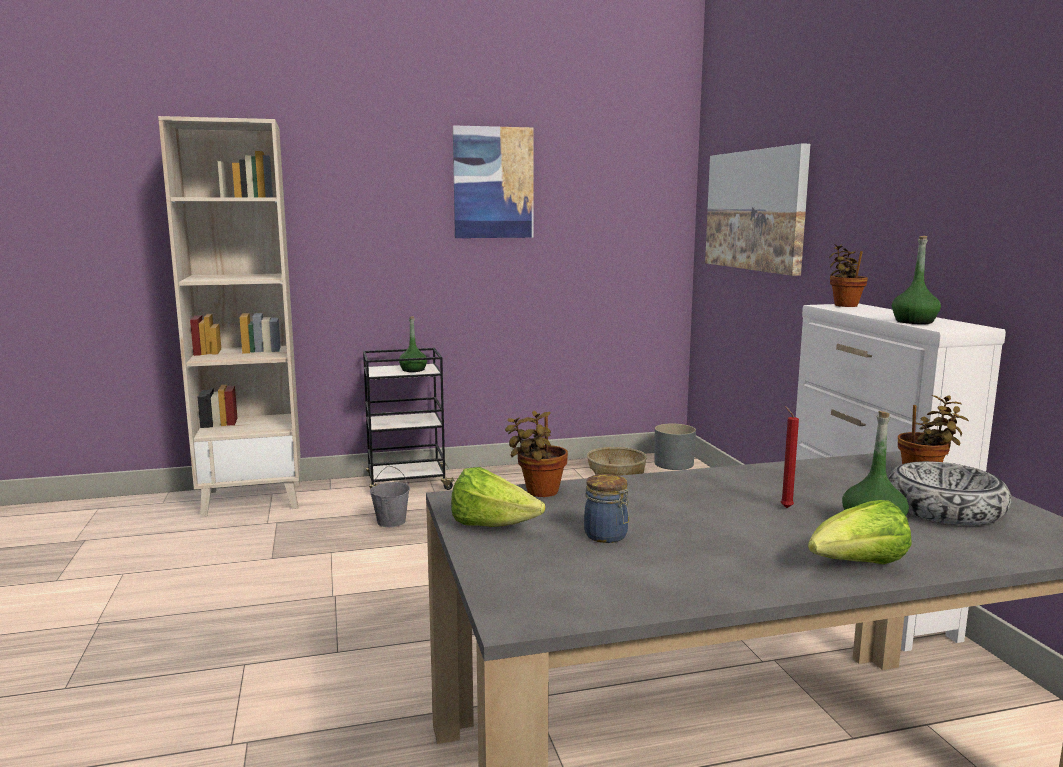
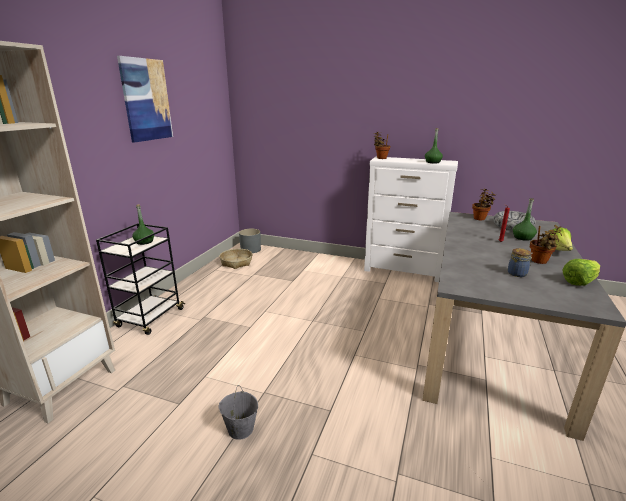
camera: 55 degrees left, 10 degrees up
grey bucket [370,466,410,527] -> grey bucket moved to [218,385,258,440]
lettuce [451,467,545,527] -> lettuce moved to [562,259,600,286]
potted plant [505,411,568,497] -> potted plant moved to [530,225,562,264]
picture [705,144,810,276] -> none

